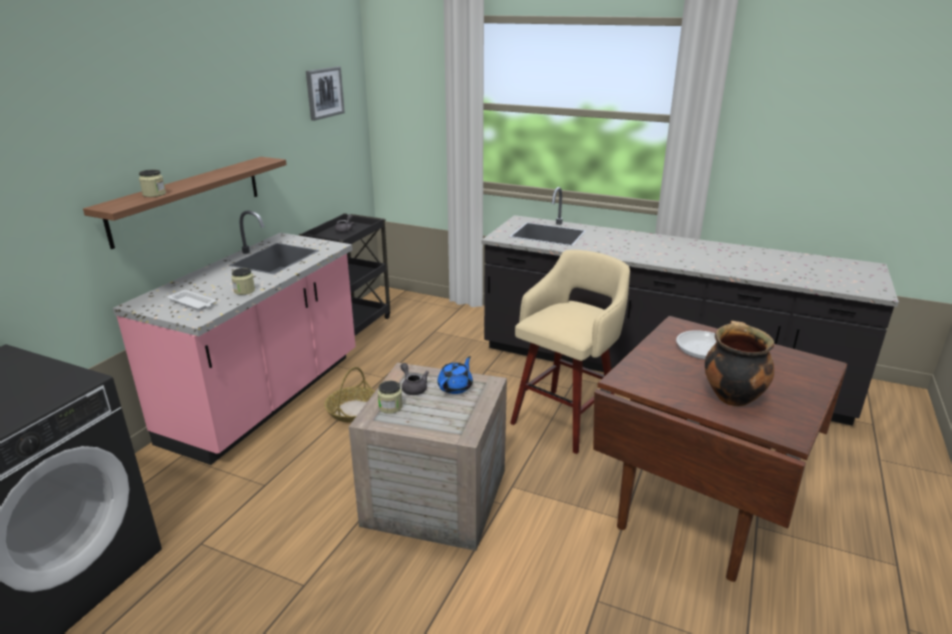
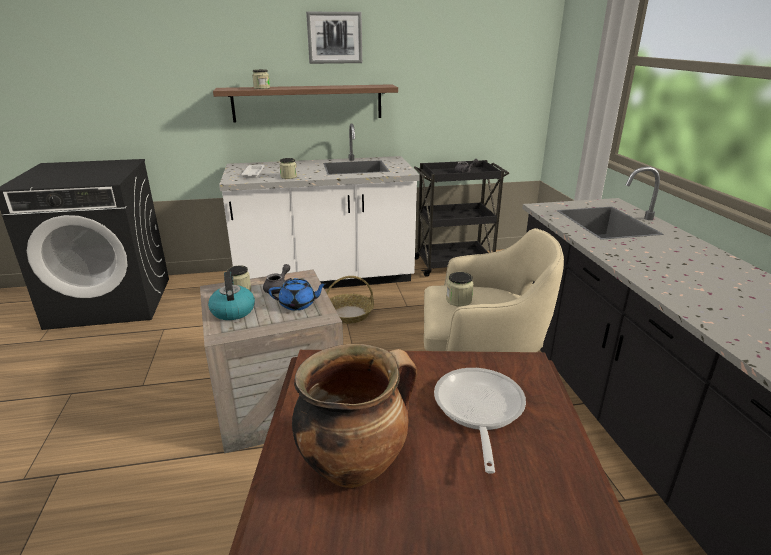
camera: 55 degrees right, 0 degrees up
pink counter [113,210,356,465] -> white counter [219,124,420,289]
picture [306,66,345,121] -> picture moved to [306,12,362,64]
none -> kettle [208,271,255,320]
none -> jar [446,272,473,307]

